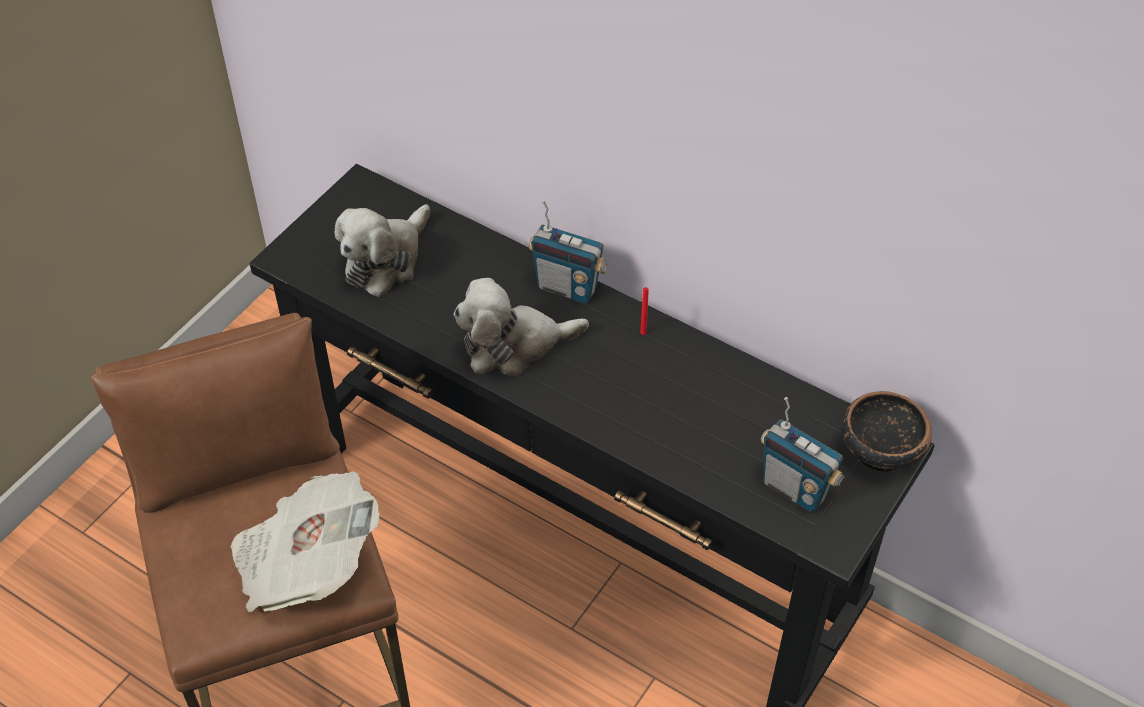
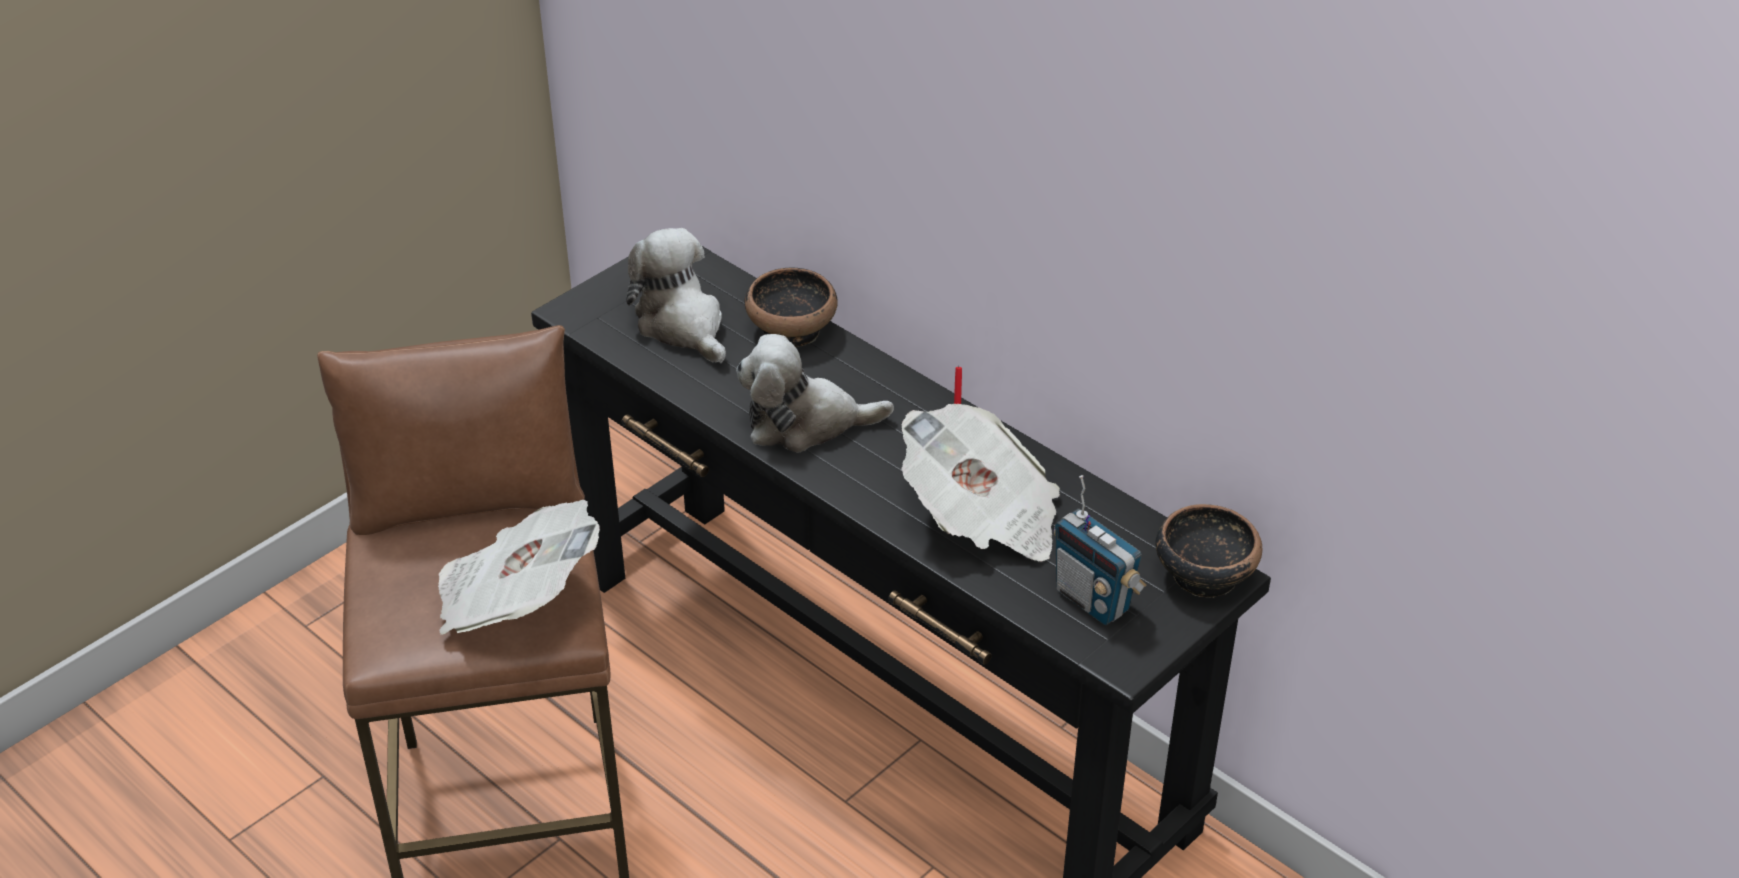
camera: 10 degrees right, 10 degrees down
plush toy [335,204,430,297] -> plush toy turned 105 degrees clockwise [626,228,726,363]
radio [528,200,608,303] -> none
none -> bowl [745,268,838,347]
none -> newspaper [901,404,1060,562]

